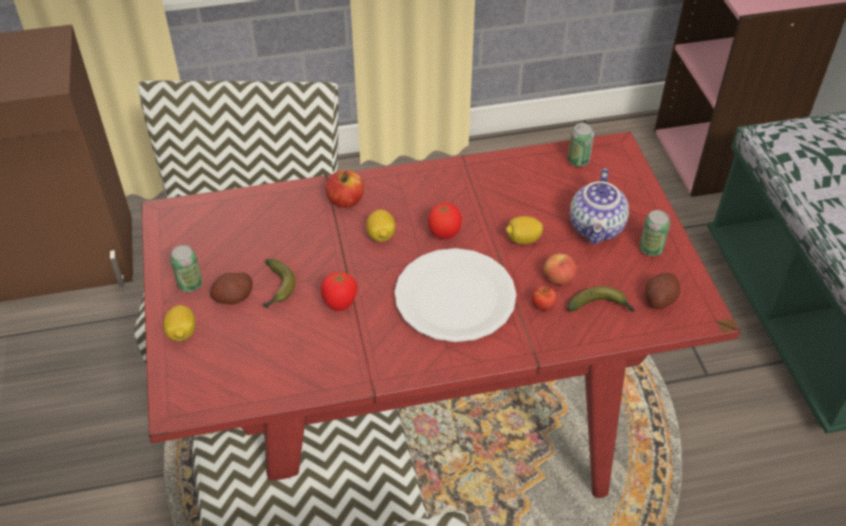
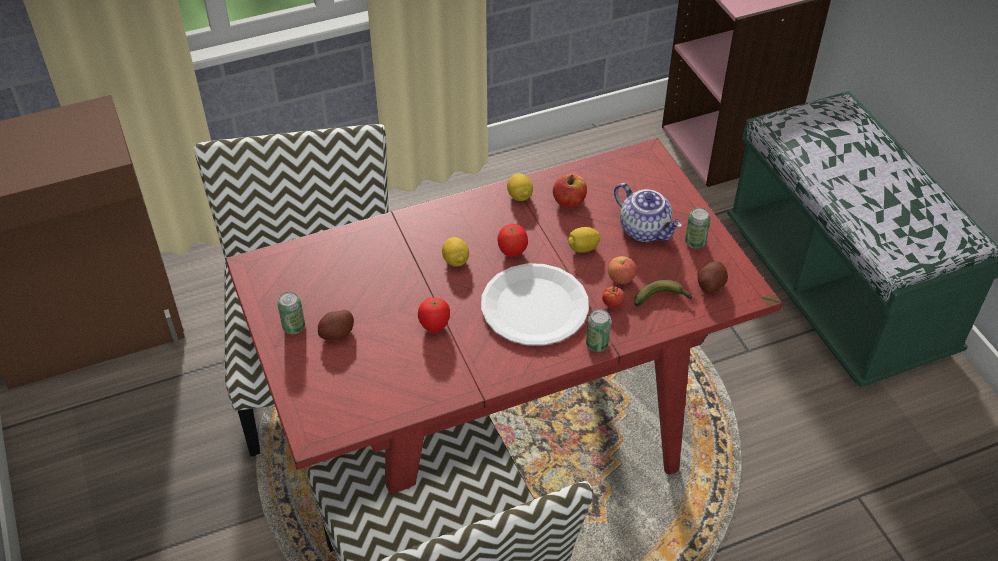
camera: 10 degrees left, 0 degrees up
lemon [163,305,195,341] -> lemon moved to [507,173,533,201]
banana [263,259,296,308] -> none
apple [325,170,364,208] -> apple moved to [553,174,587,208]
can [568,123,594,167] -> can moved to [586,309,611,352]
teapot [570,168,629,244] -> teapot turned 45 degrees counterclockwise [614,183,682,242]

